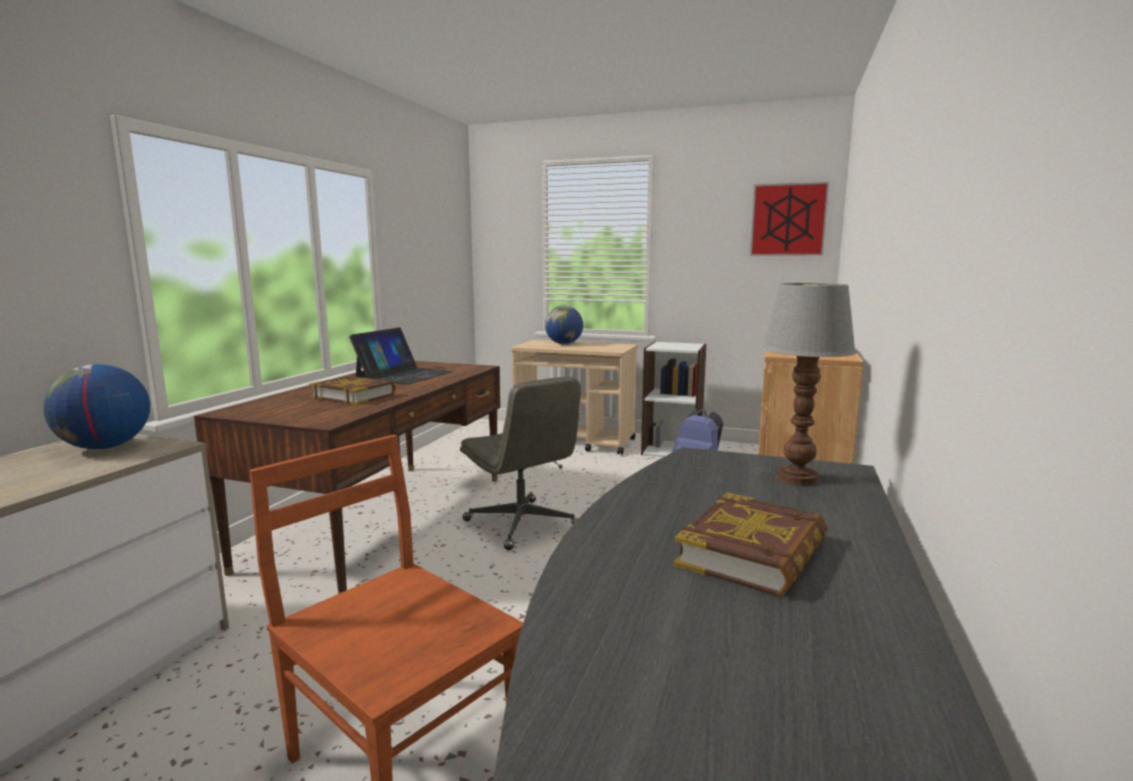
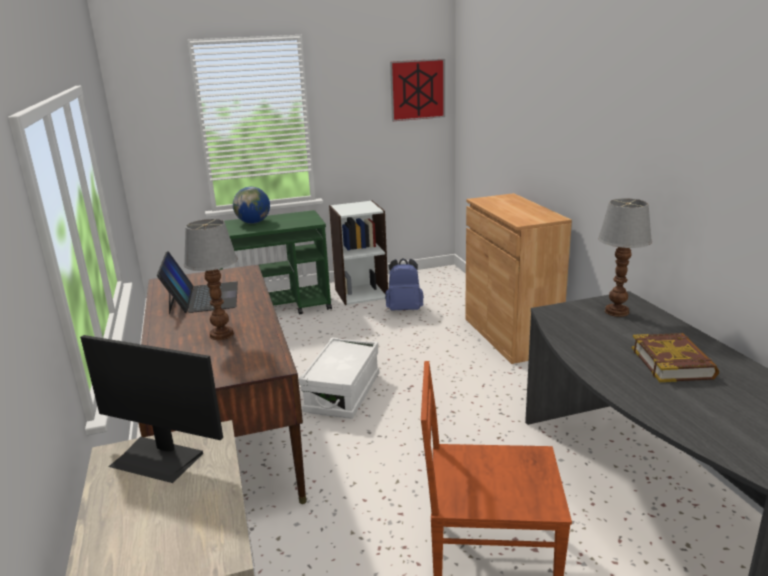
camera: 35 degrees left, 10 degrees up
globe [43,364,150,449] -> monitor [80,335,223,483]
book [309,376,396,405] -> table lamp [184,219,238,340]
grey office chair [460,377,581,550] -> white storage box [299,338,379,419]
beige cart [511,340,638,455] -> green cart [219,210,332,314]

